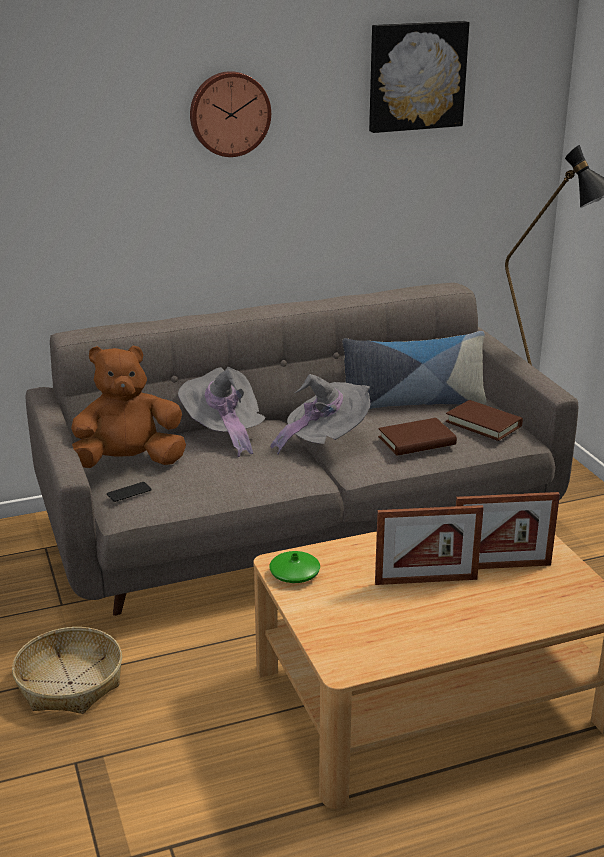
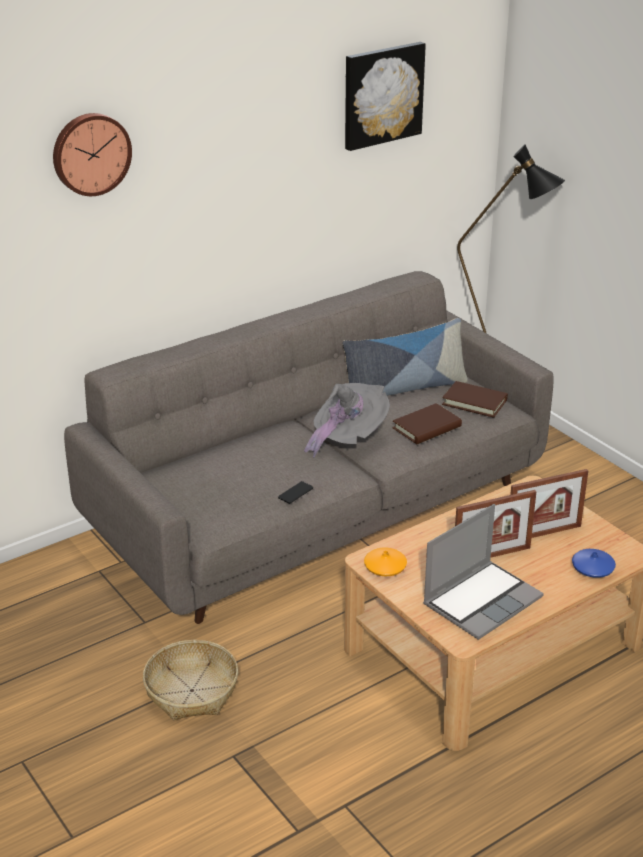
camera: 15 degrees left, 5 degrees up
brown plush toy [71,346,186,468] -> none
phone [107,482,152,502] -> phone moved to [278,481,313,504]
grey hat [178,367,265,457] -> none
wall clock [190,71,271,157] -> wall clock moved to [53,113,132,196]
green vase [269,551,320,583] -> orange vase [364,547,407,576]
none -> laptop [423,504,544,640]
none -> blue vase [572,549,616,578]

